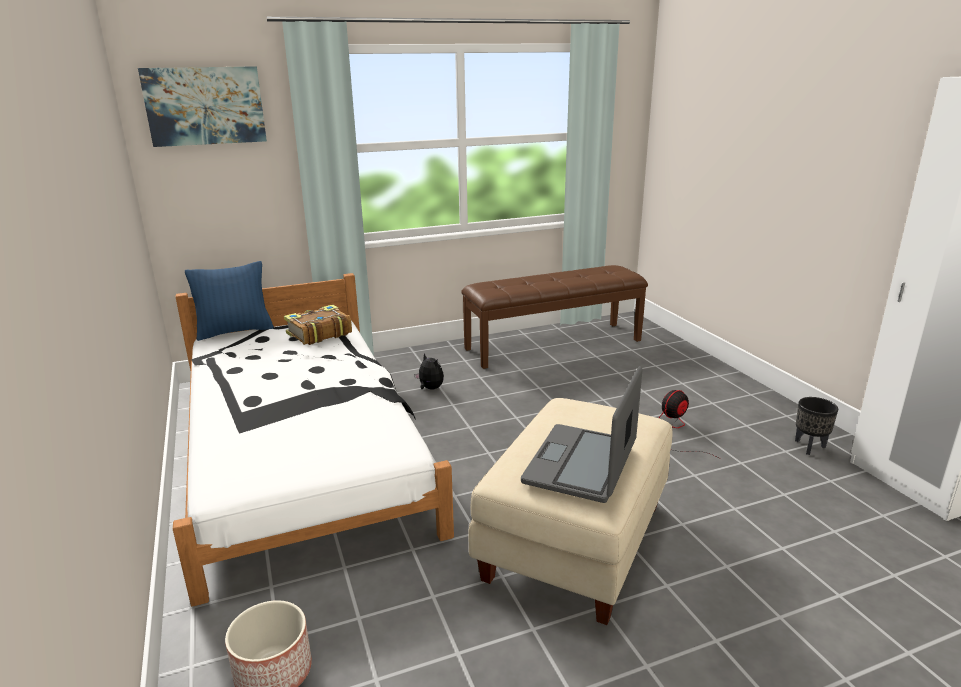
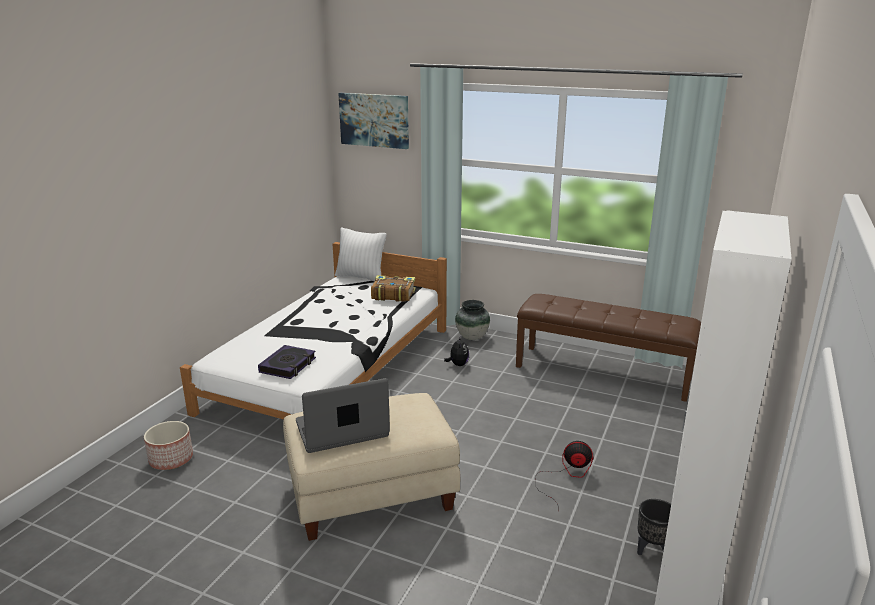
camera: 45 degrees right, 0 degrees up
blue pillow [185,261,274,341] -> white pillow [335,228,386,281]
none -> book [258,345,316,379]
none -> vase [455,300,490,340]

